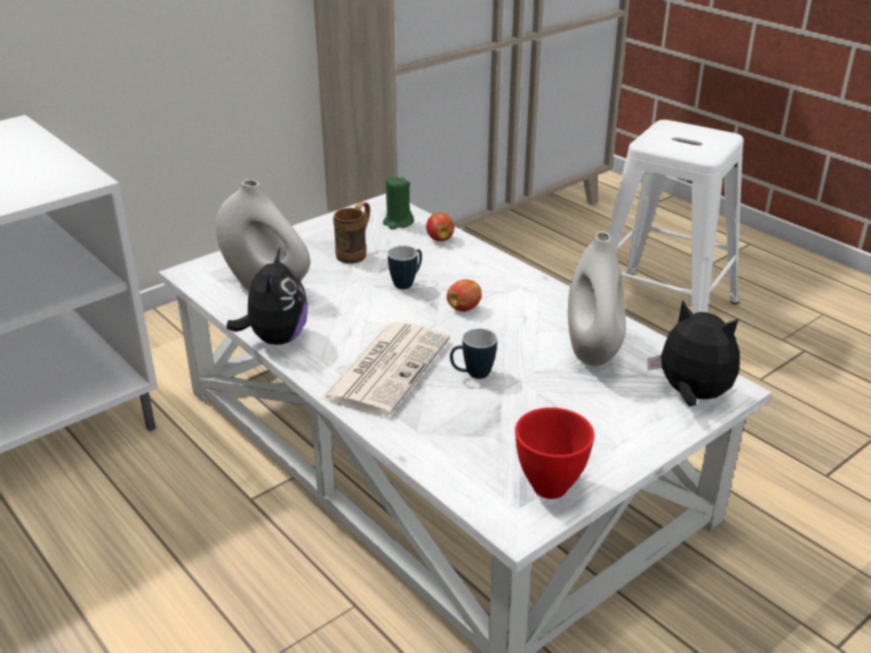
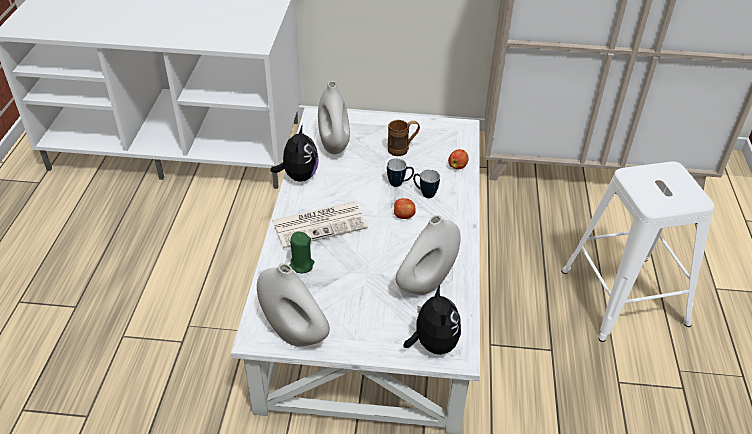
camera: 45 degrees right, 10 degrees up
plush toy [226,248,308,345] -> plush toy turned 45 degrees counterclockwise [271,124,319,182]
green candle [383,176,414,229] -> green candle moved to [289,232,314,273]
mug [450,328,497,379] -> mug moved to [413,170,440,198]
red bowl [515,407,595,499] -> white vase [257,263,330,347]

